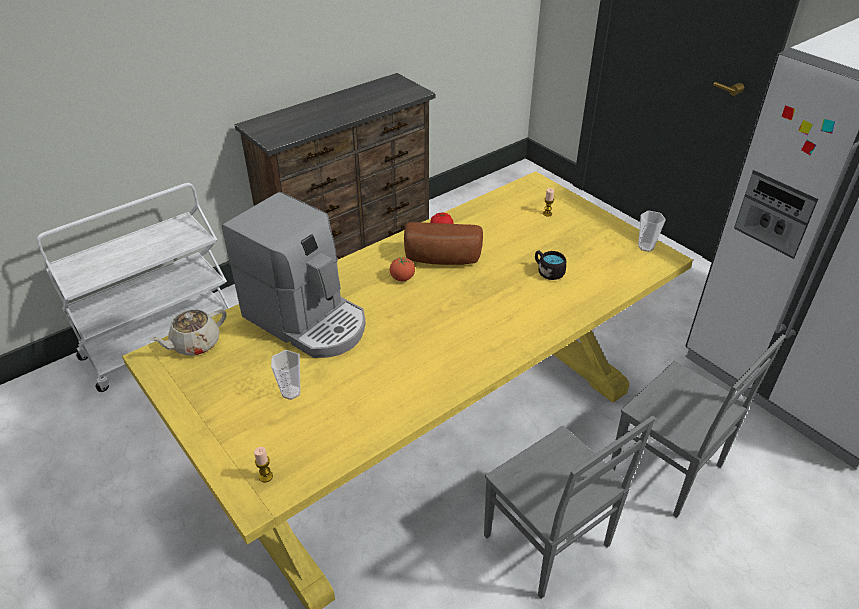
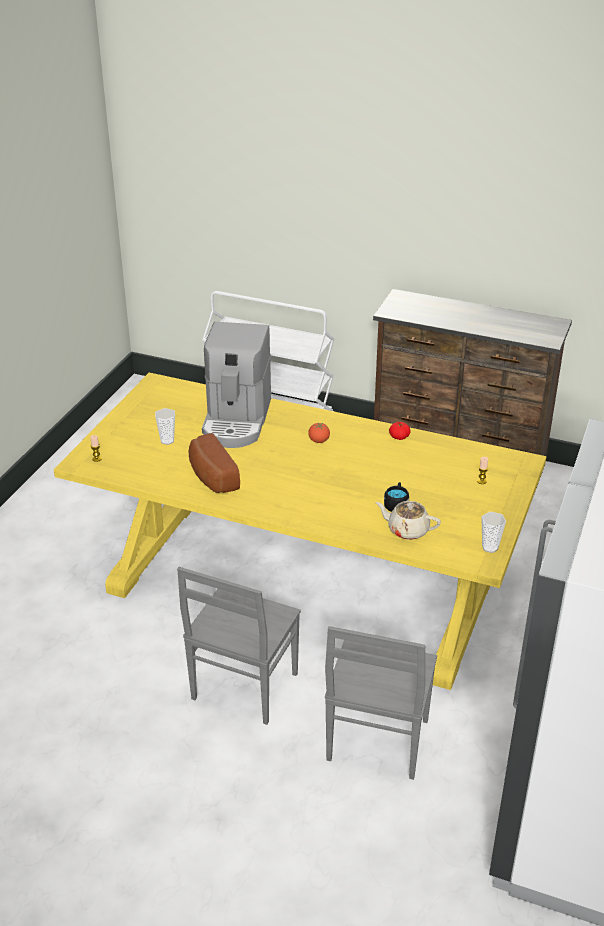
camera: 60 degrees right, 5 degrees down
beige teapot [149,309,226,356] -> beige teapot moved to [375,501,441,540]
bread [404,222,483,265] -> bread moved to [188,433,240,493]

